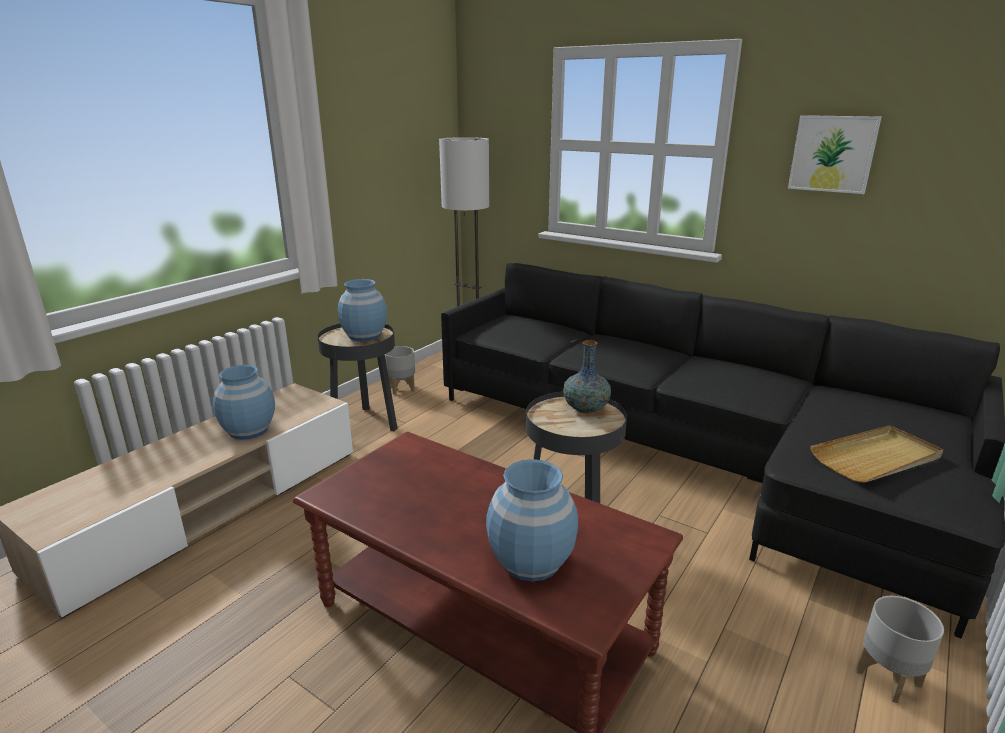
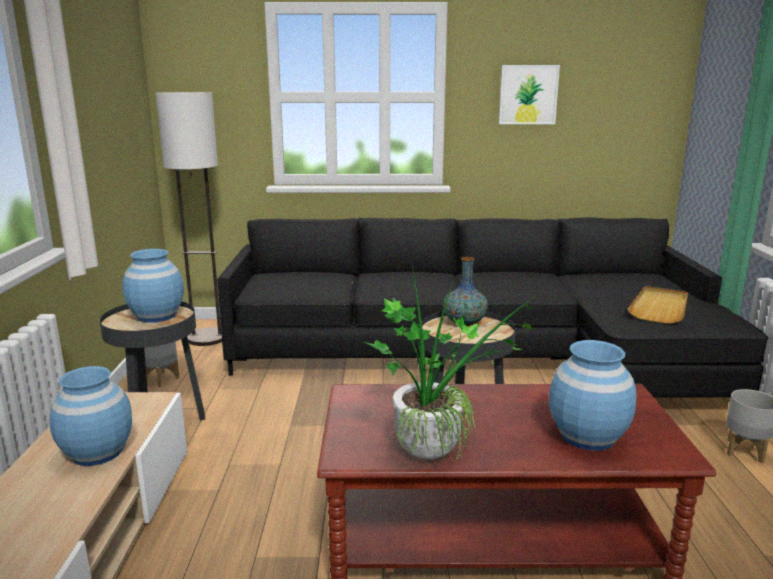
camera: 35 degrees left, 5 degrees down
none -> potted plant [365,261,538,461]

